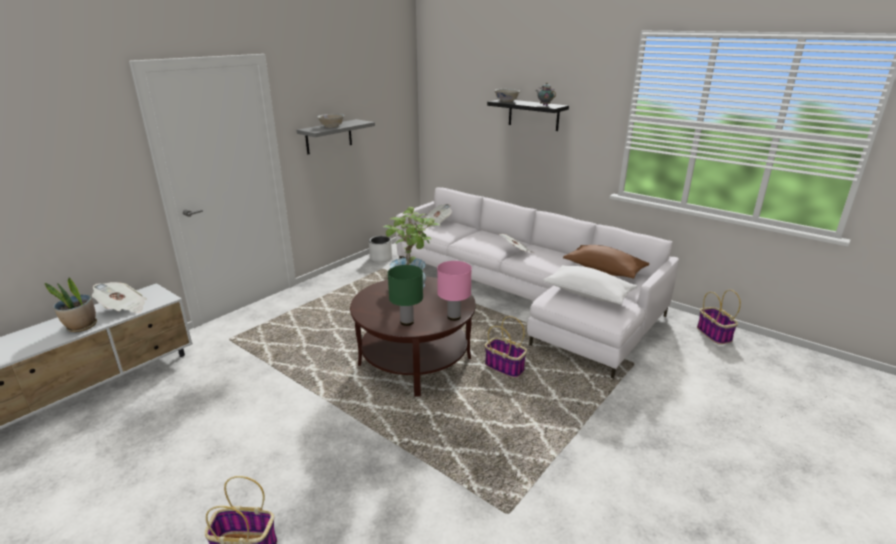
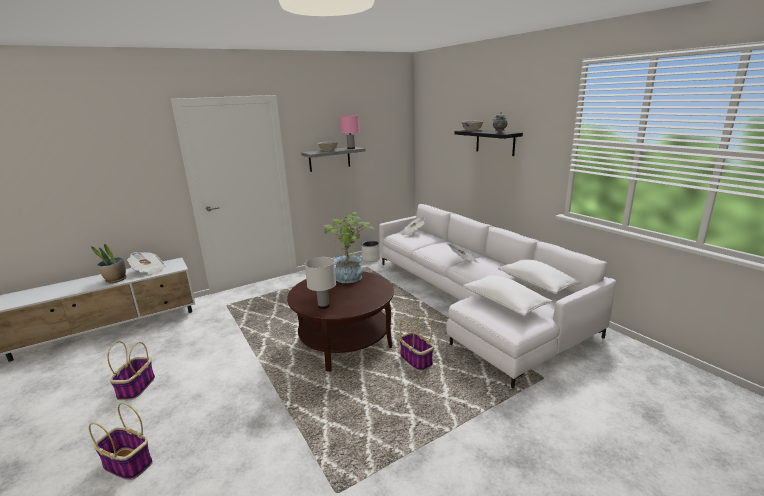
camera: 20 degrees right, 5 degrees down
green table lamp [388,265,423,326] -> white table lamp [305,257,336,309]
pink table lamp [437,261,472,321] -> pink table lamp moved to [340,115,360,149]
brown pillow [563,245,649,279] -> white pillow [498,259,581,294]
basket [697,290,741,345] -> basket moved to [107,341,155,400]

